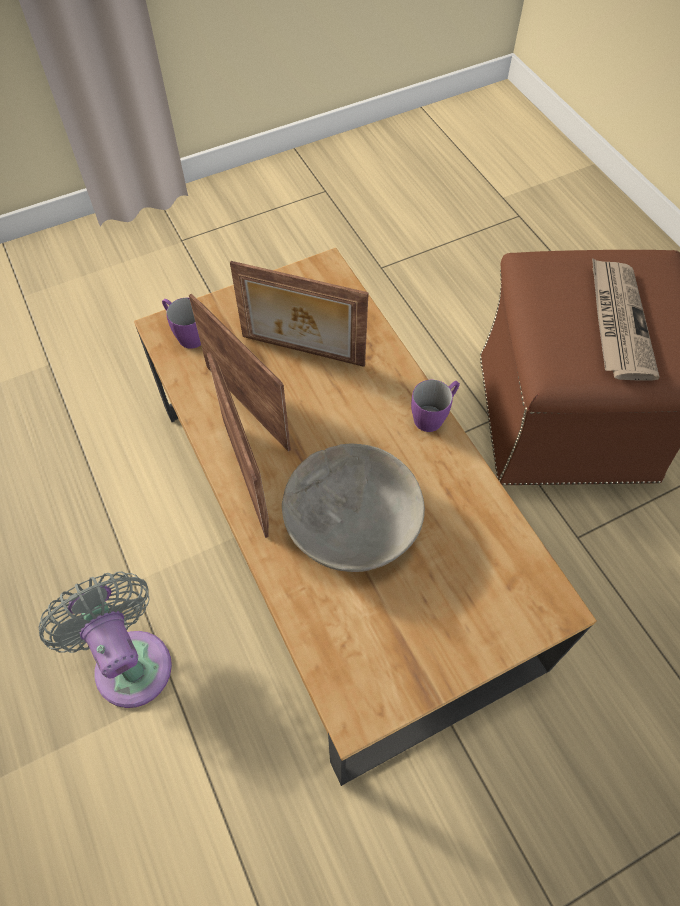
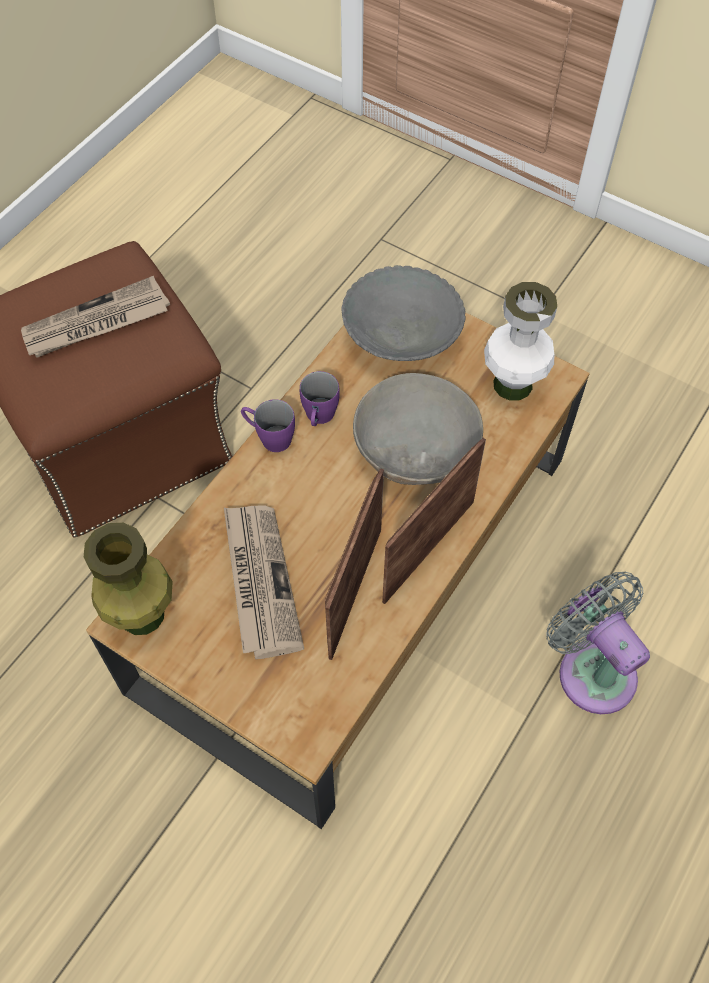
camera: 120 degrees left, 0 degrees up
grey fan [39,571,172,708] -> grey fan turned 120 degrees clockwise [546,572,650,714]
purple mug [162,298,201,348] -> purple mug moved to [300,371,340,426]
picture frame [230,261,369,367] -> newspaper [224,505,304,659]
none -> green vase [84,523,173,635]
none -> grey bowl [341,265,466,361]
none -> white vase [484,282,557,400]

